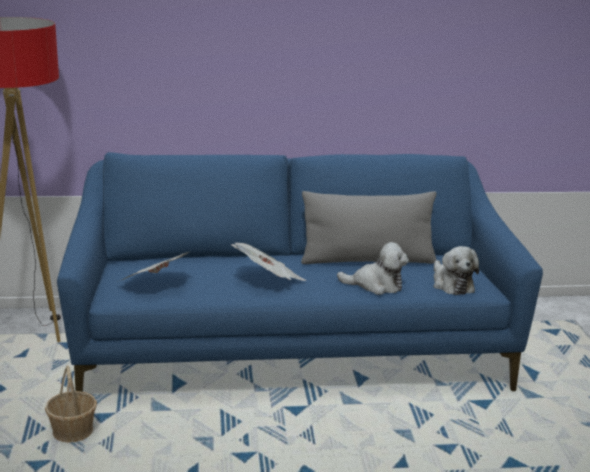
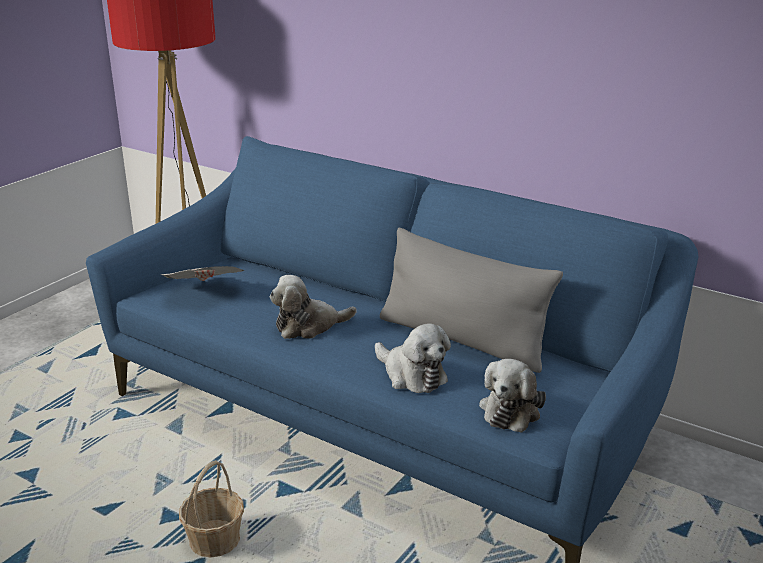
camera: 40 degrees right, 5 degrees up
basket [45,365,97,443] -> basket moved to [179,460,244,558]
newspaper [231,243,306,281] -> plush toy [270,275,357,339]

